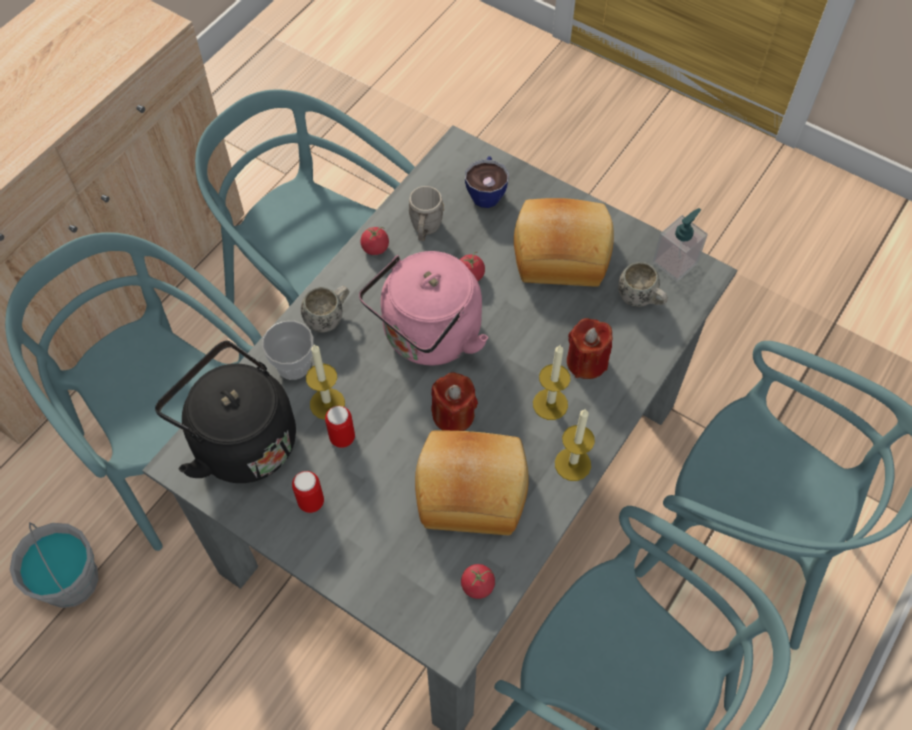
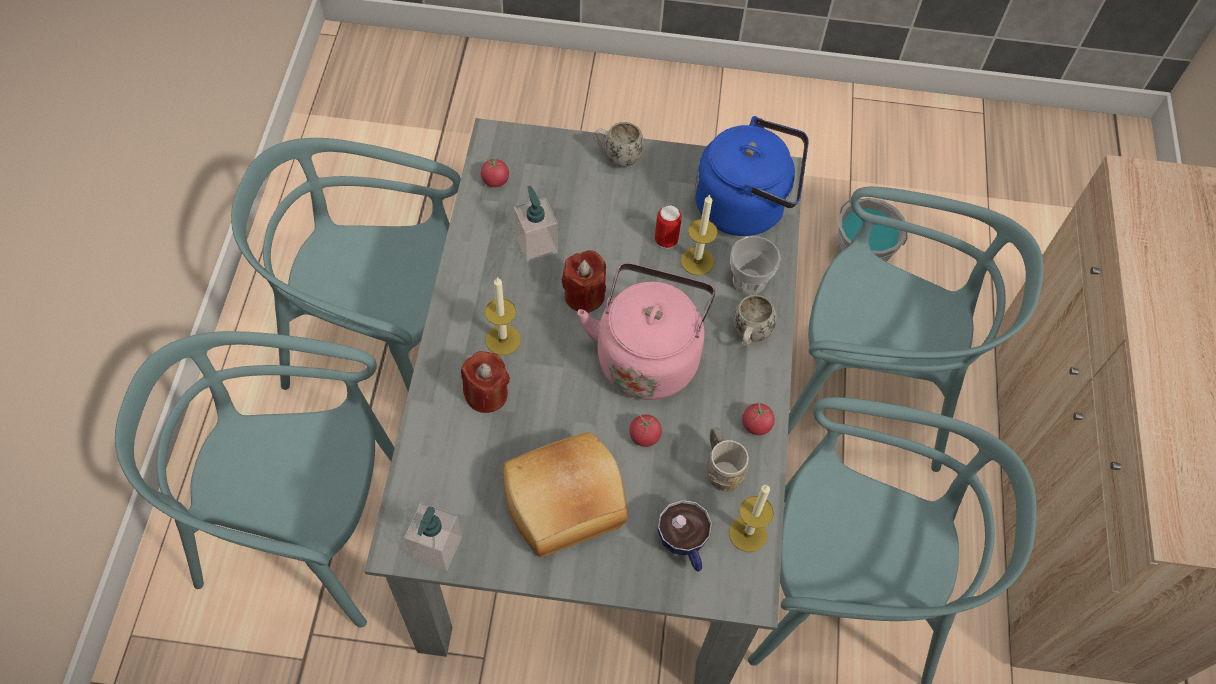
camera: 150 degrees right, 0 degrees up
black kettle [155,340,296,483] -> blue kettle [695,116,808,236]
can [292,471,324,513] -> none
bread [415,430,529,535] -> soap dispenser [514,186,558,262]
candle [555,409,595,481] -> candle moved to [729,485,774,552]
white mug [618,262,668,307] -> white mug moved to [593,122,643,167]

